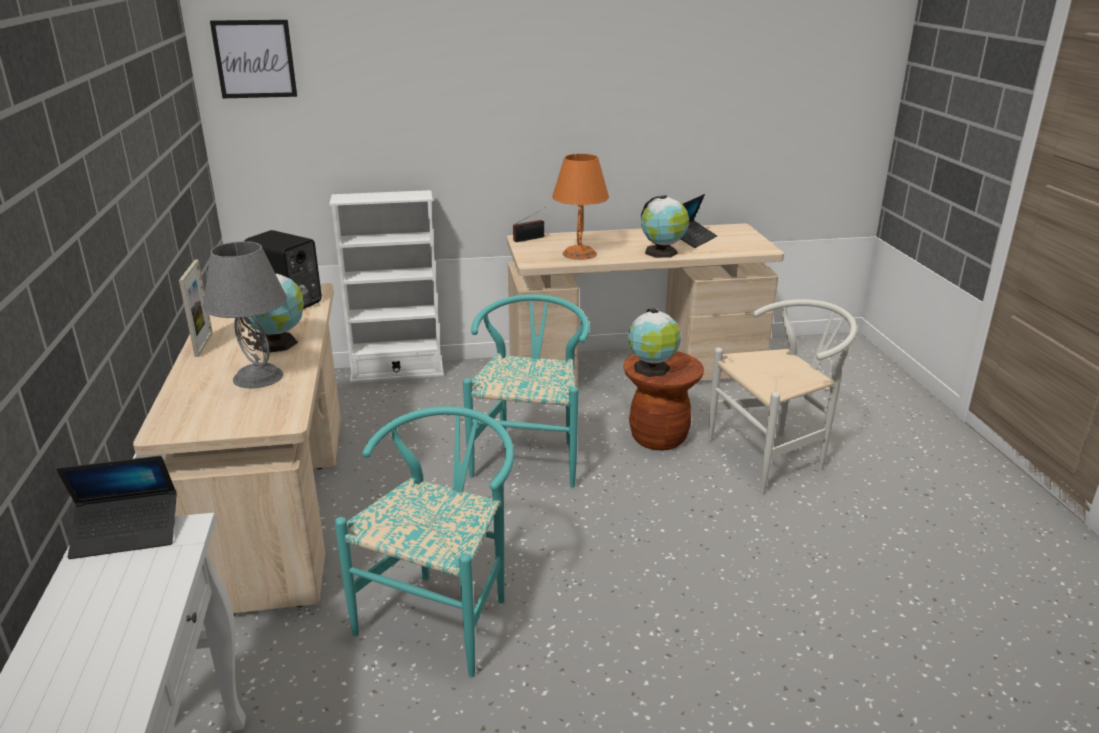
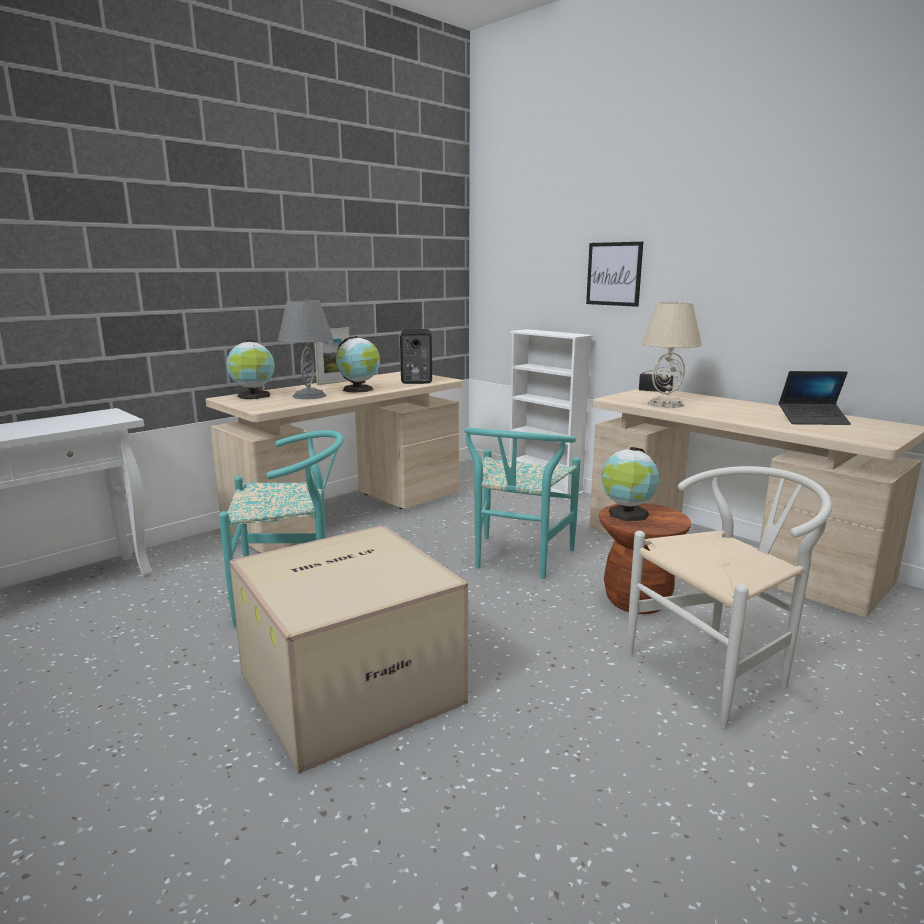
camera: 55 degrees right, 10 degrees down
laptop [56,456,177,559] -> none
picture [210,20,297,98] -> picture moved to [586,242,643,307]
turquoise chair [463,294,590,488] -> turquoise chair turned 135 degrees clockwise [464,427,580,579]
orange table lamp [552,154,609,260] -> beige table lamp [642,302,702,408]
globe [641,196,689,258] -> globe moved to [226,340,275,399]
white chair [708,299,857,494] -> white chair turned 60 degrees counterclockwise [627,466,832,729]
none -> cardboard box [229,525,468,774]

